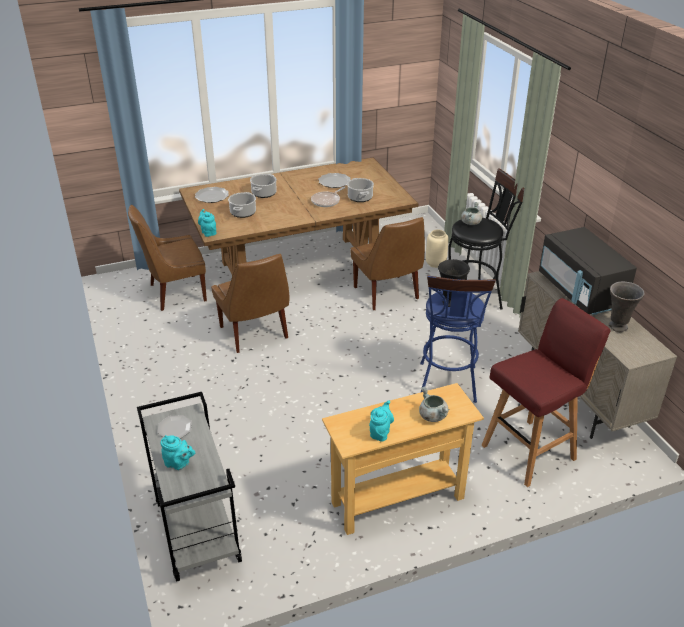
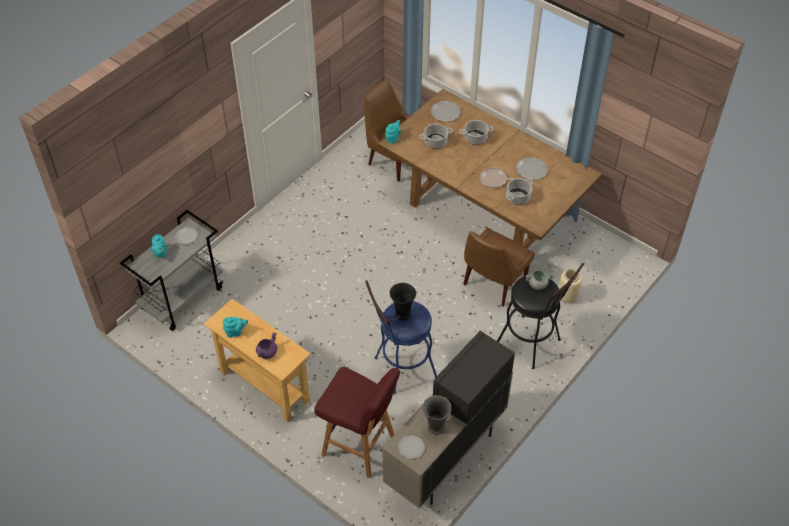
camera: 60 degrees right, 15 degrees up
brown chair [211,254,289,353] -> none
grey cooking pot [419,387,450,422] -> purple cooking pot [256,332,277,359]
none -> plate [398,435,425,459]

